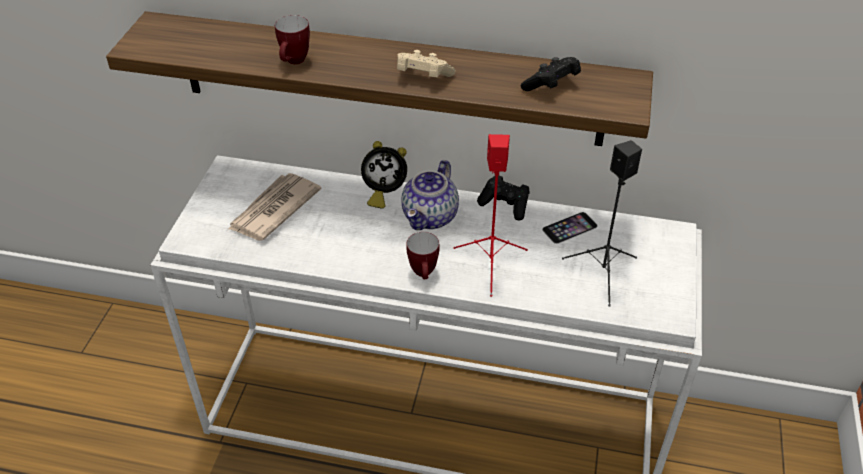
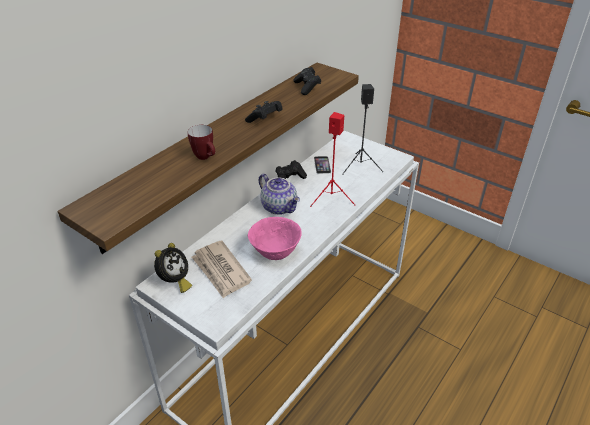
camera: 65 degrees left, 5 degrees down
alarm clock [361,141,407,209] -> alarm clock moved to [154,243,192,293]
beige game controller [397,50,456,77] -> black game controller [245,101,283,123]
mug [406,232,439,279] -> none
none -> pink bowl [248,217,302,260]

